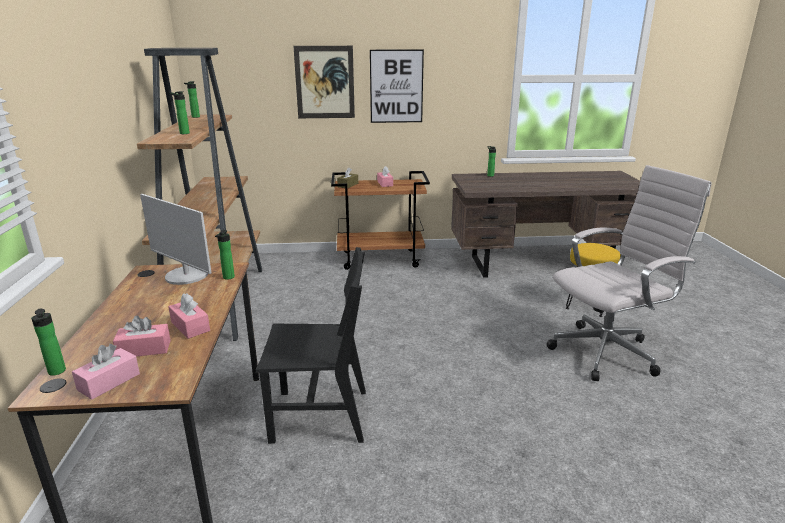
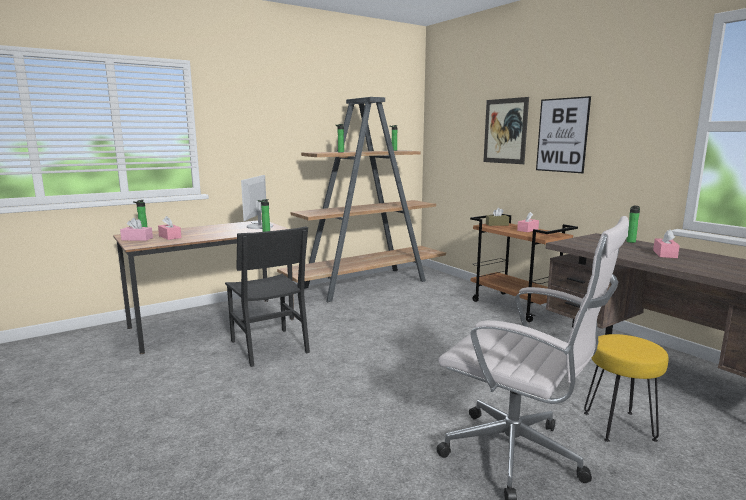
camera: 60 degrees right, 10 degrees down
pink tissue box [168,293,210,339] -> pink tissue box moved to [653,230,680,258]

